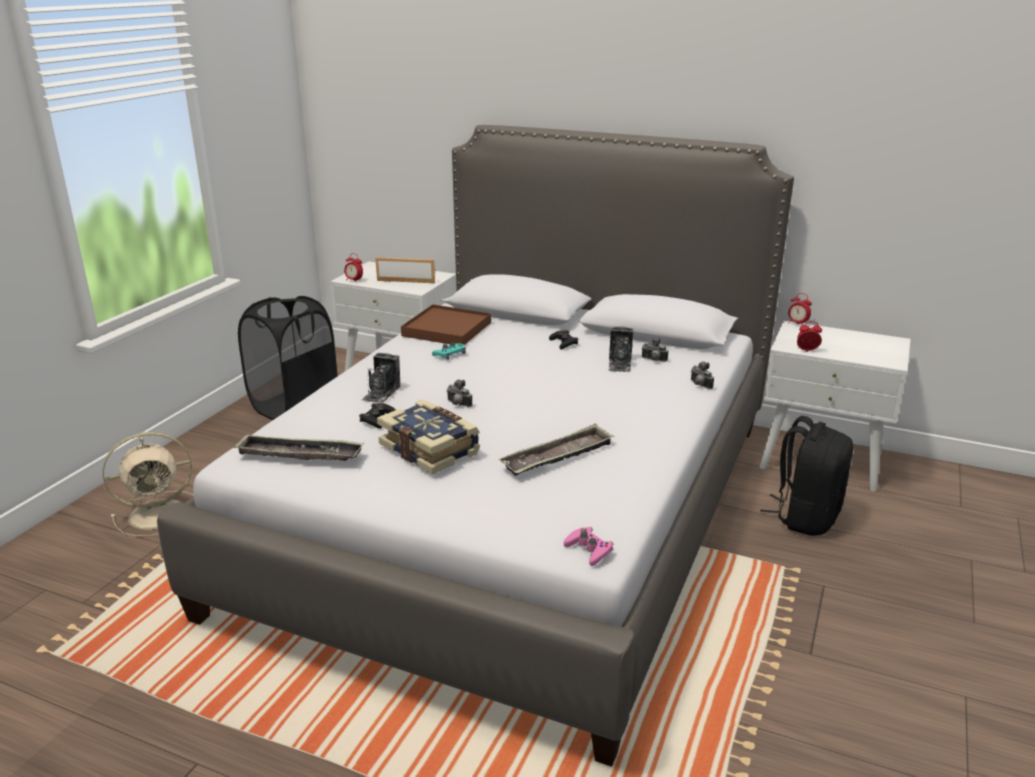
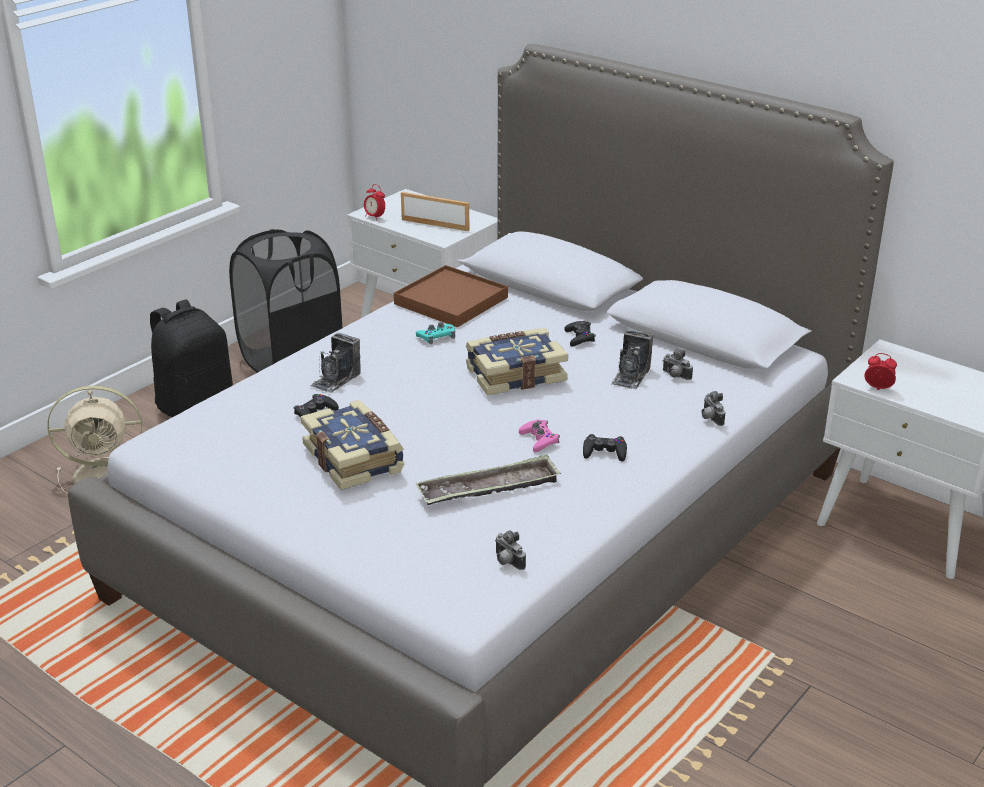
camera: 15 degrees right, 5 degrees up
tray [233,434,364,461] -> none
camera [447,379,472,407] -> camera moved to [495,530,526,570]
pink game controller [564,527,613,566] -> pink game controller moved to [519,420,560,452]
black backpack [760,416,854,536] -> black backpack moved to [150,300,233,417]
alarm clock [788,293,812,325] -> none
none -> book [466,328,568,396]
none -> black game controller [583,434,627,462]

